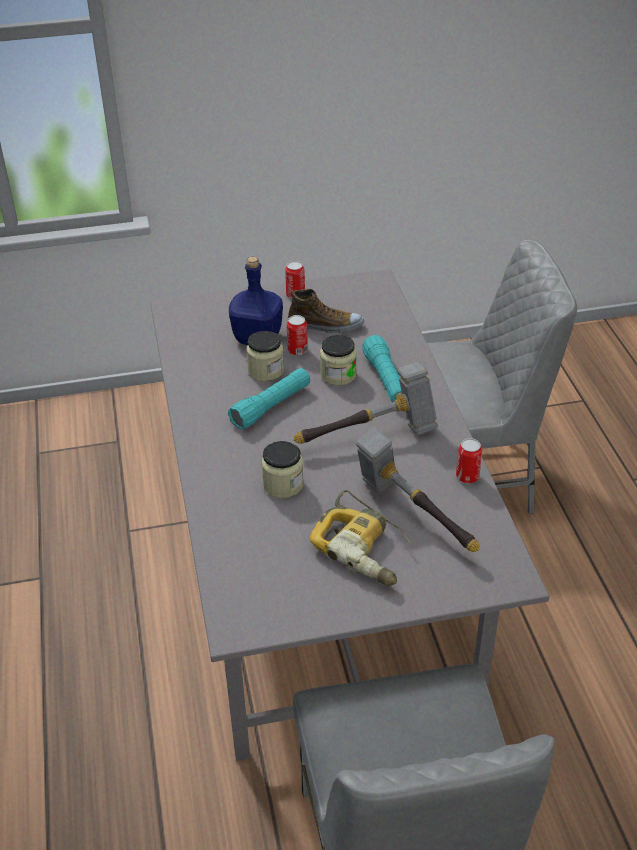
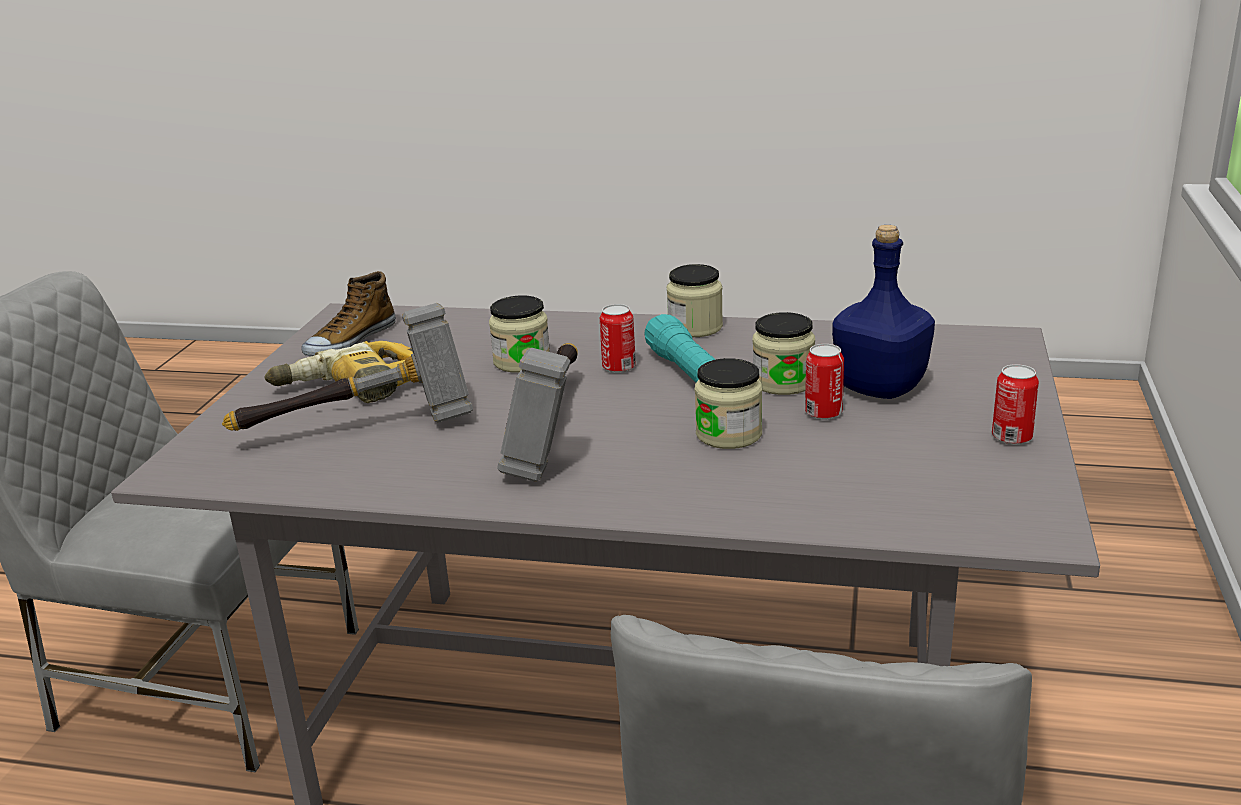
camera: 115 degrees right, 15 degrees down
shoe [288,289,364,334] -> shoe moved to [301,271,396,356]
turquoise flashlight [362,335,402,402] -> none
can [456,438,482,483] -> can moved to [600,304,636,373]
none -> jar [667,264,723,337]

